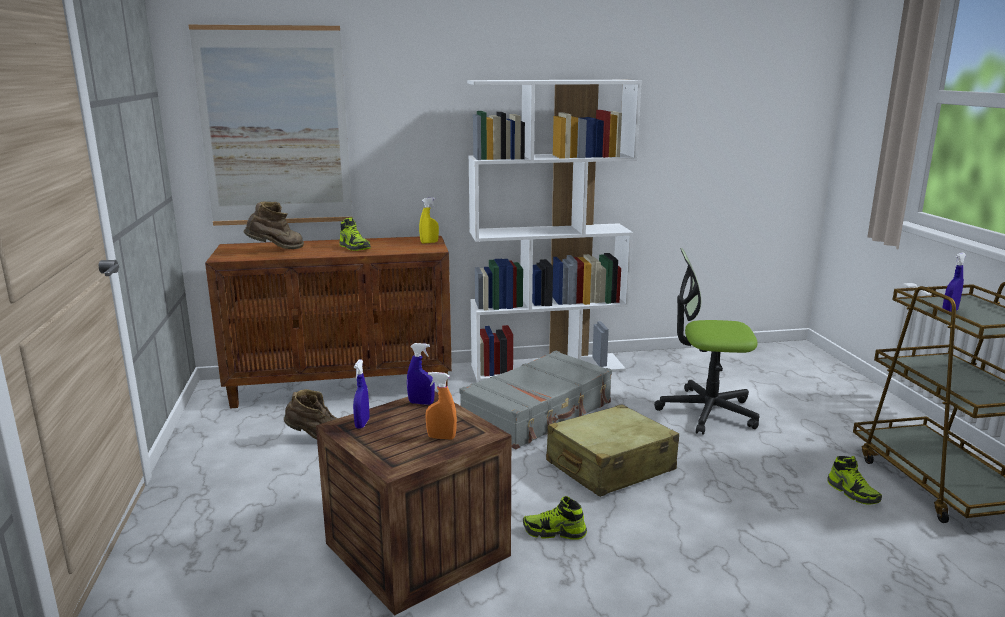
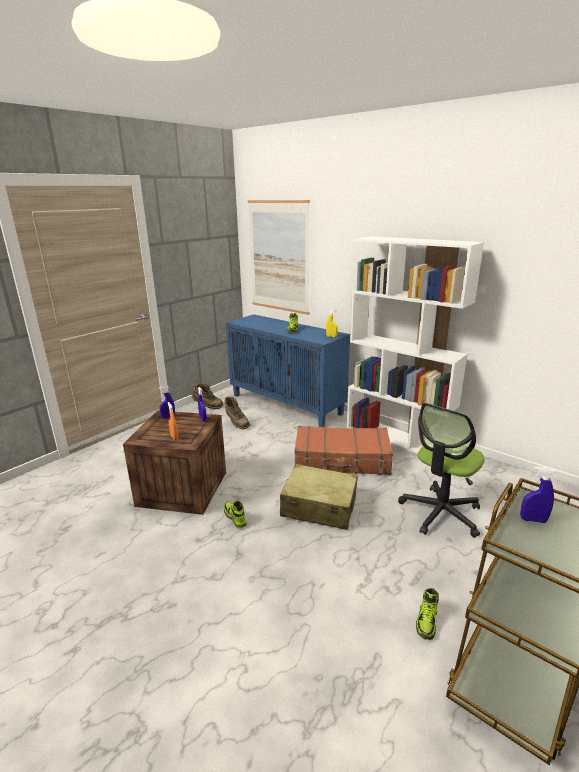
camera: 50 degrees right, 5 degrees up
brown cabinet [205,236,452,409] -> blue cabinet [226,314,350,427]
brown boot [243,202,304,249] -> brown boot moved to [192,383,223,409]
grey suitcase [459,351,612,449] -> brown suitcase [294,426,393,475]
office chair [654,248,759,435] -> office chair turned 105 degrees counterclockwise [398,403,485,538]

